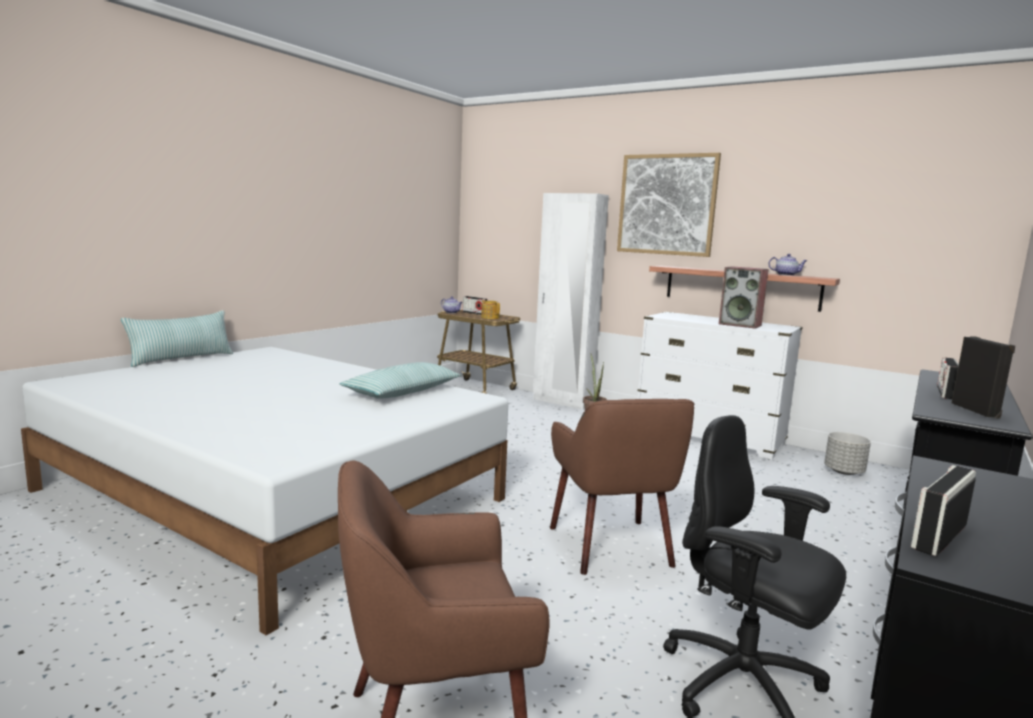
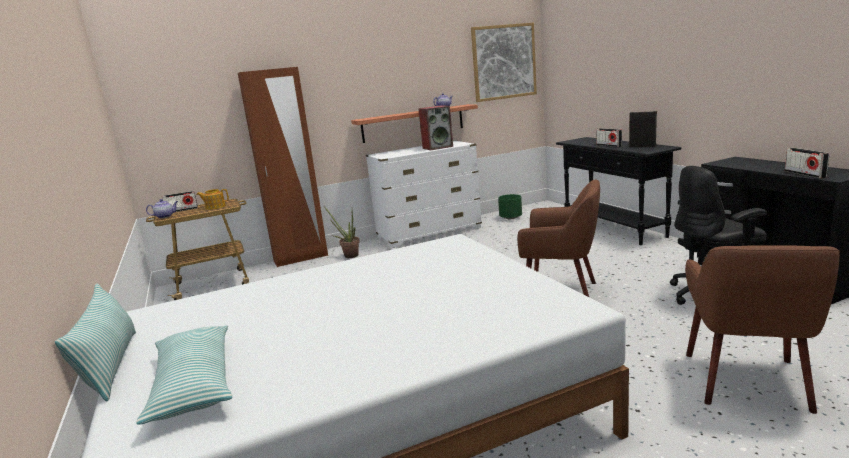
camera: 55 degrees left, 5 degrees up
pillow [340,362,461,399] -> pillow moved to [136,325,232,425]
white wardrobe [533,193,609,410] -> brown wardrobe [238,67,328,267]
picture [617,153,721,257] -> picture moved to [471,23,537,102]
grey planter [824,432,871,475] -> green planter [498,194,522,219]

